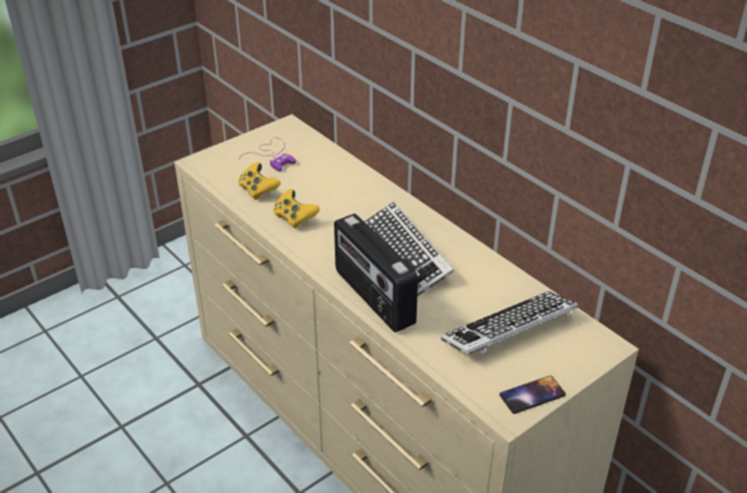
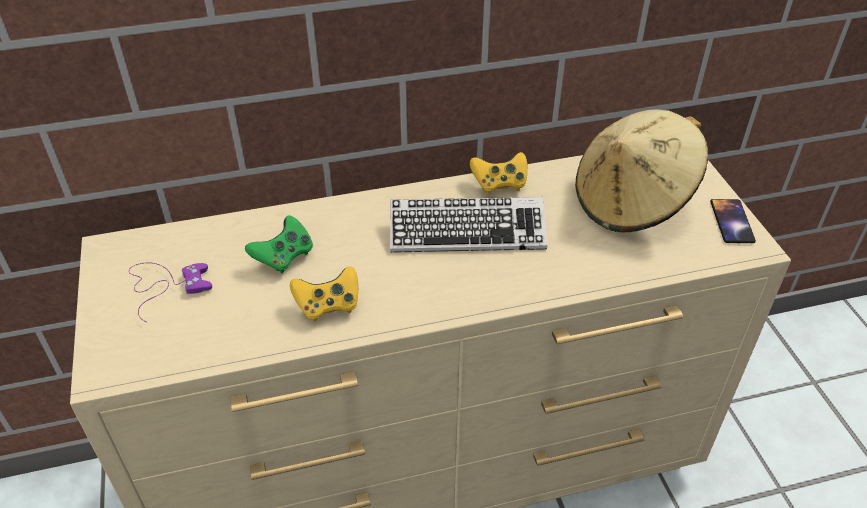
camera: 65 degrees left, 5 degrees up
yellow game controller [238,162,281,200] -> yellow game controller moved to [470,152,528,195]
radio [334,214,418,332] -> none
keyboard [441,291,578,355] -> beige hat [575,110,708,232]
none -> green game controller [245,215,313,273]

